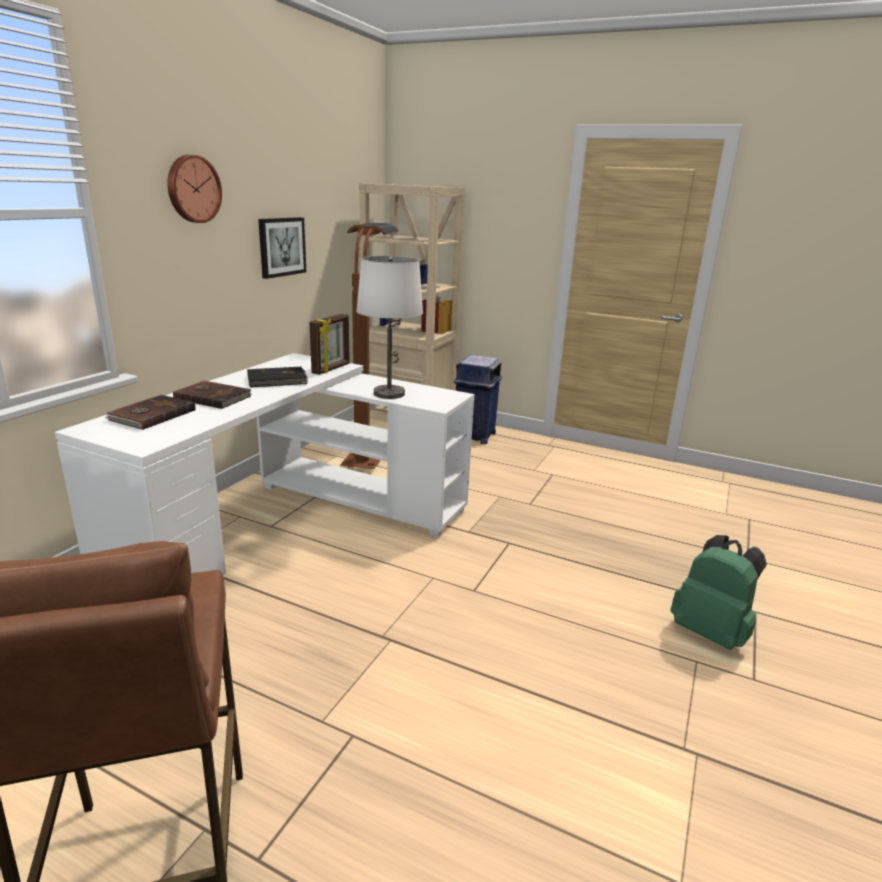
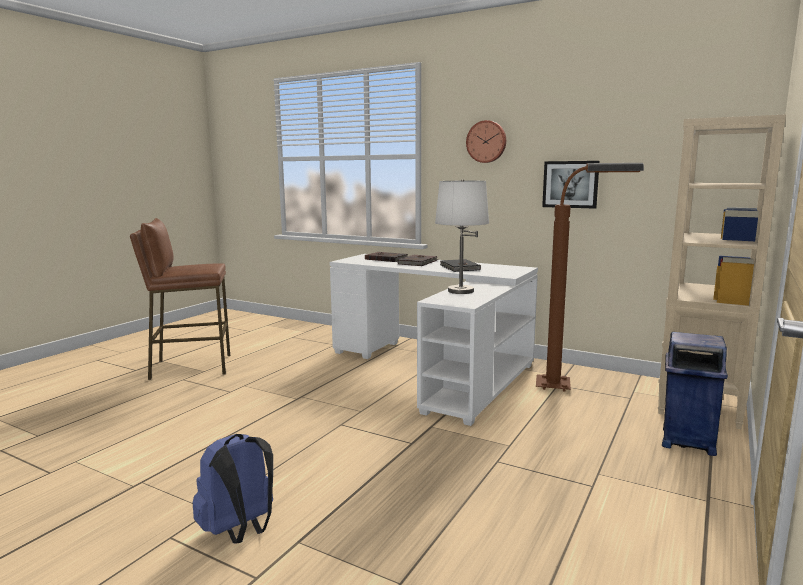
camera: 95 degrees right, 10 degrees down
picture frame [309,314,350,375] -> none
green backpack [671,535,767,650] -> blue backpack [193,434,273,544]

